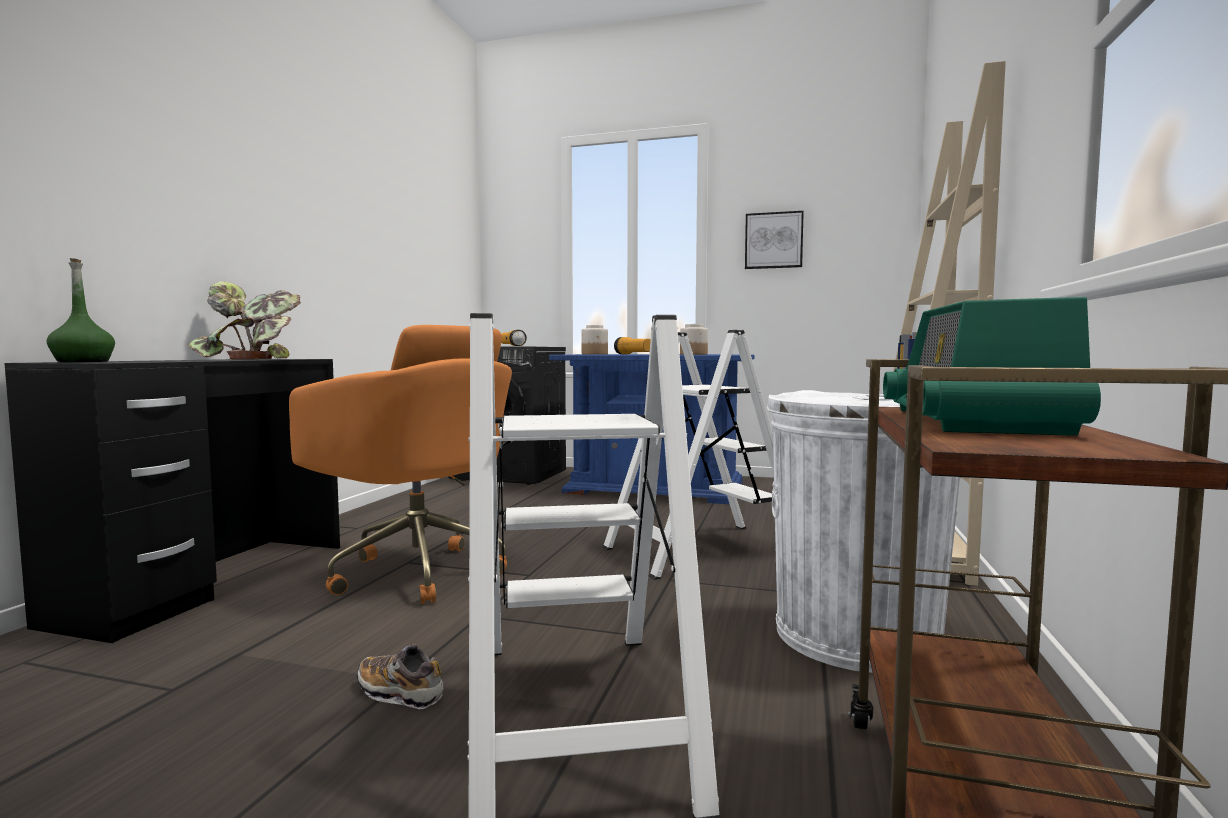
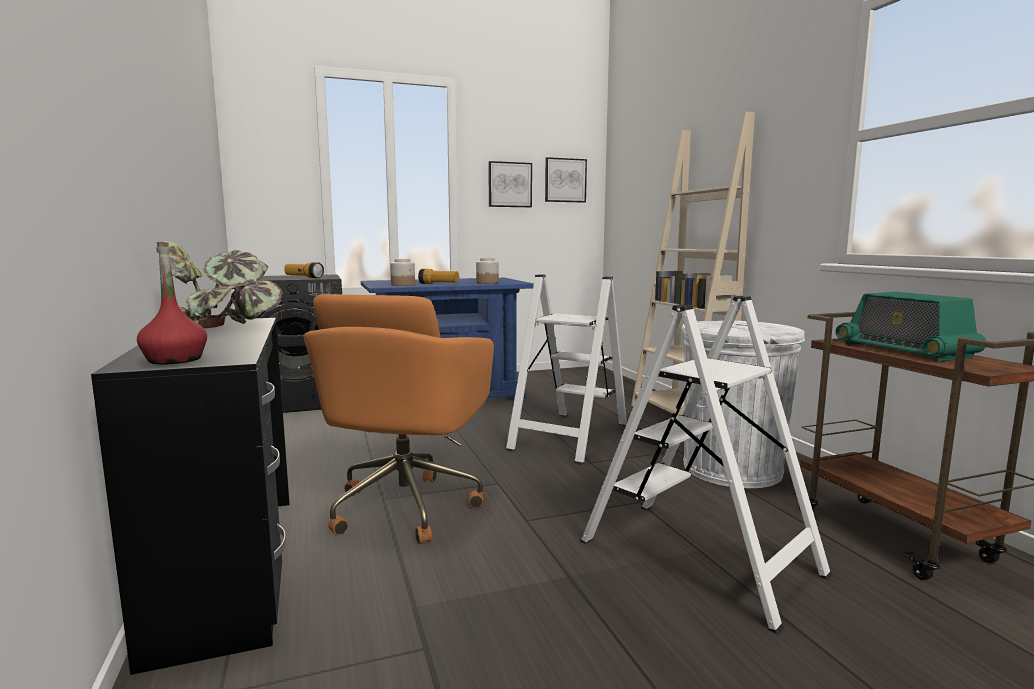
camera: 35 degrees left, 5 degrees up
green bottle [47,258,115,362] -> red bottle [137,242,207,365]
orange office chair [289,325,512,604] -> orange office chair turned 105 degrees clockwise [304,294,494,544]
shoe [357,645,444,709] -> none
none -> picture [545,157,587,203]

